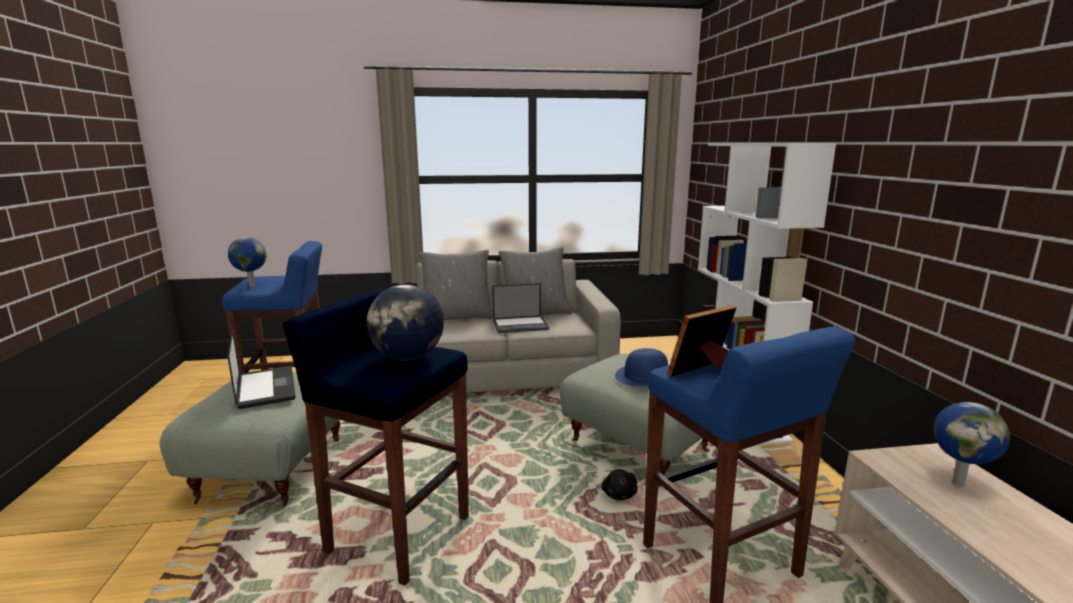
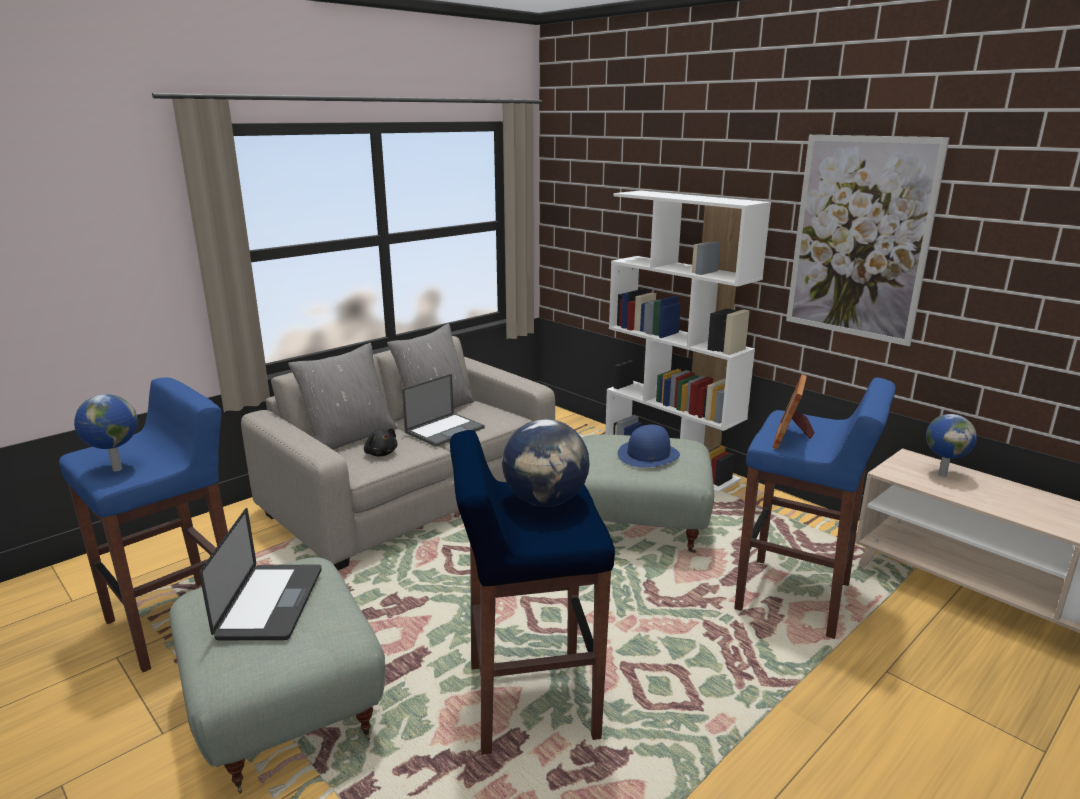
camera: 35 degrees left, 5 degrees up
laptop [228,329,296,409] -> laptop turned 60 degrees clockwise [199,508,322,640]
black plush toy [602,469,637,500] -> black plush toy moved to [364,428,398,456]
none -> picture [786,135,950,346]

